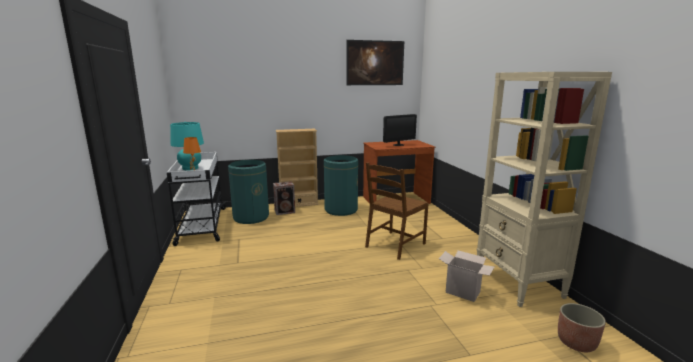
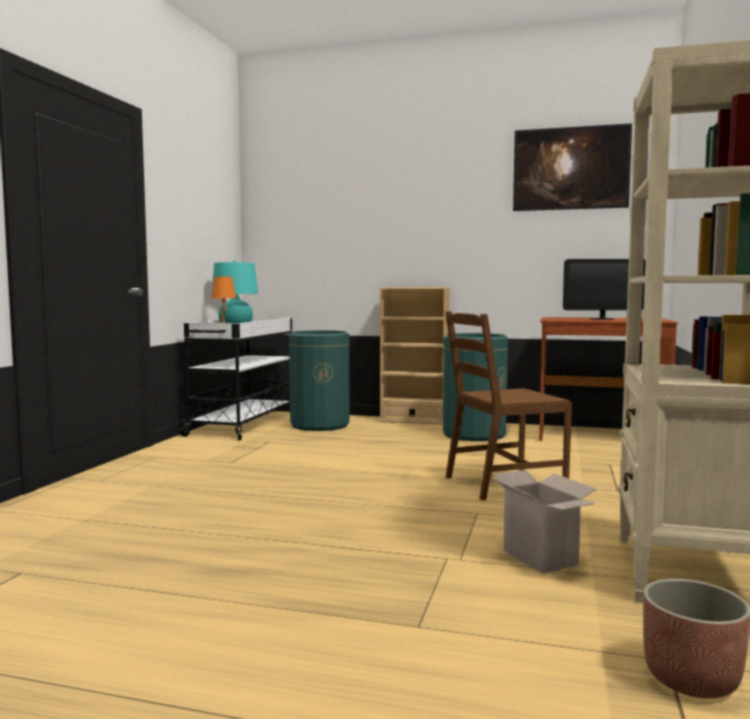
camera: 30 degrees right, 10 degrees down
speaker [273,181,295,215] -> none

